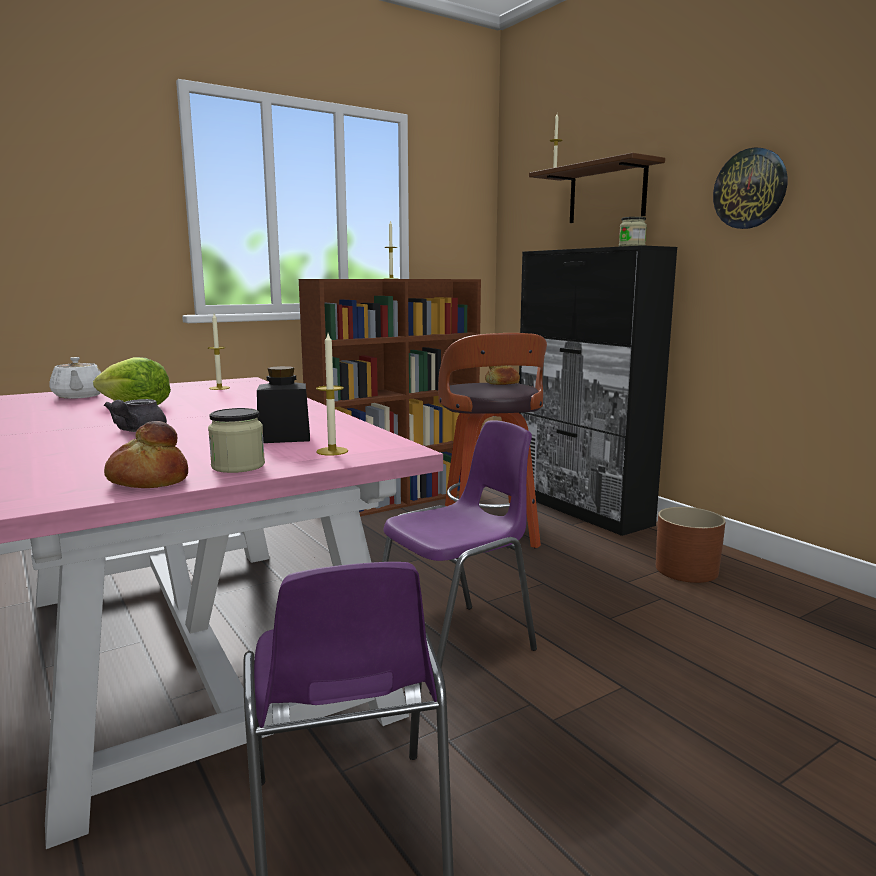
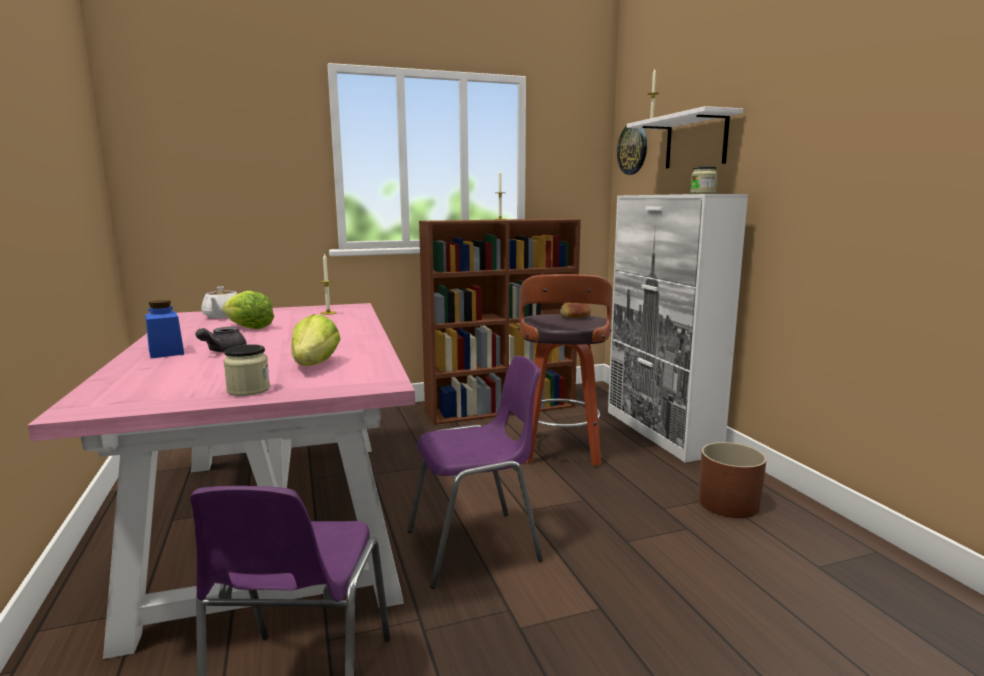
camera: 15 degrees right, 0 degrees up
bread [104,421,188,488] -> none
black jar [257,366,310,443] -> lettuce [291,314,340,366]
candle [316,333,348,455] -> none
black cabinet [519,245,677,536] -> white cabinet [608,194,748,462]
brown shelf [529,153,665,223] -> white shelf [627,106,743,168]
wall clock [713,147,788,229] -> wall clock moved to [617,126,647,175]
none -> blue jar [145,300,184,359]

